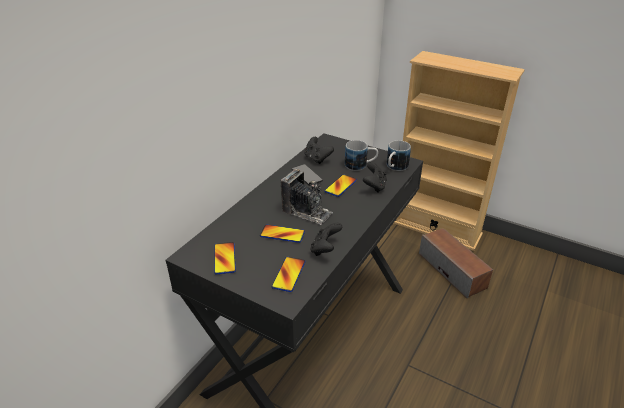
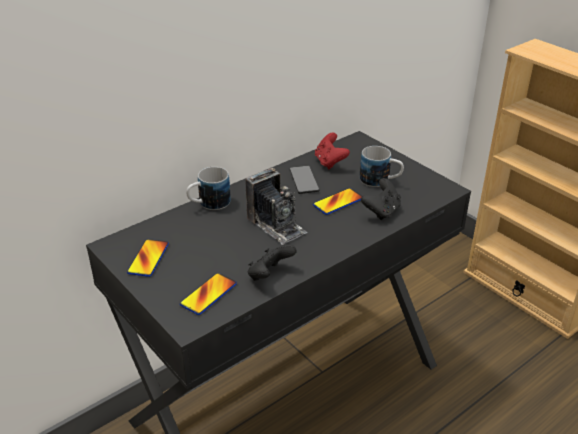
camera: 20 degrees right, 0 degrees up
phone [260,224,305,243] -> none
black game controller [304,137,334,164] -> red game controller [315,133,350,169]
mug [387,140,411,171] -> mug moved to [186,167,231,210]
speaker [419,228,493,298] -> none

